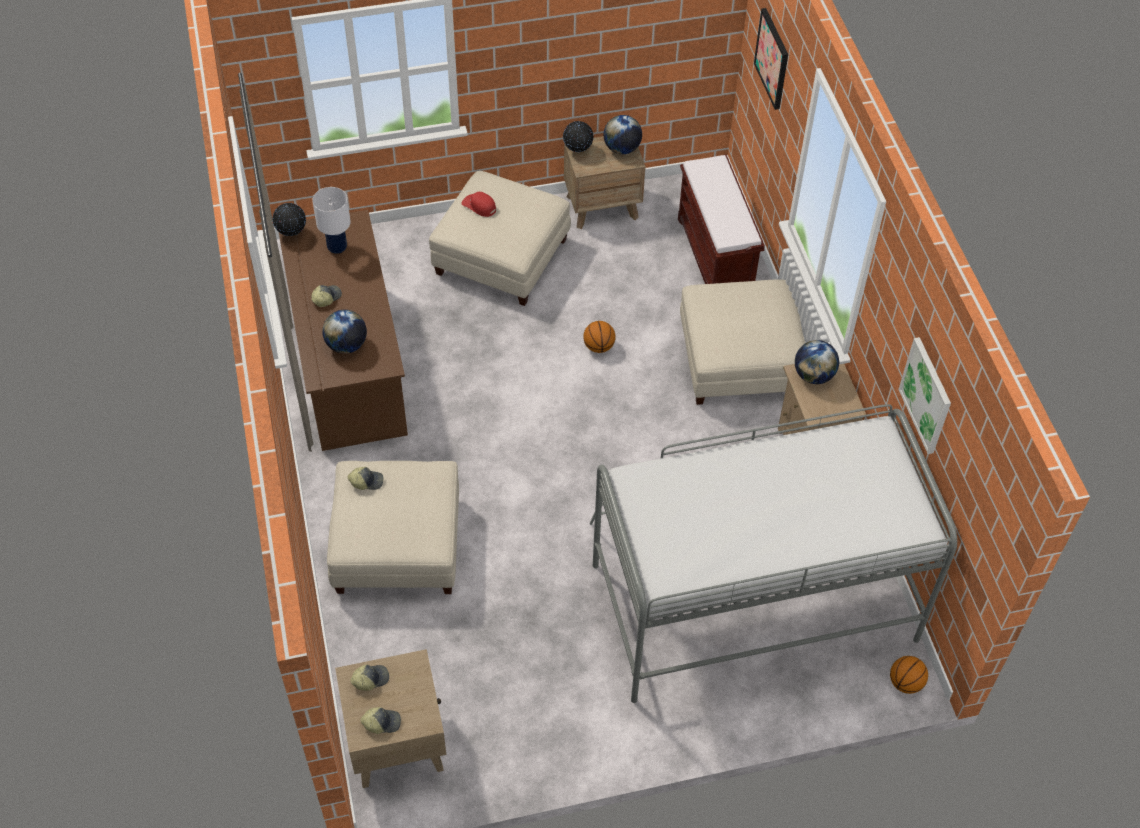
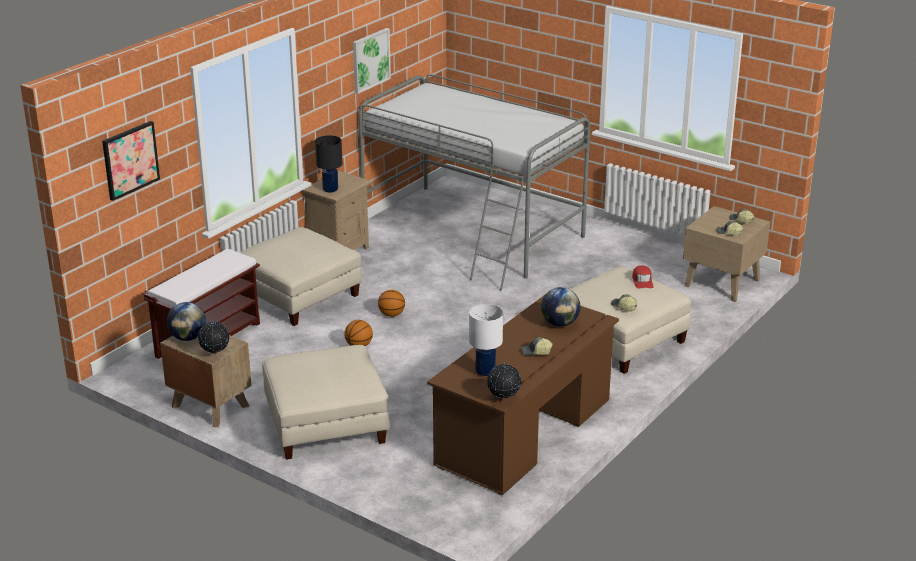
camera: 130 degrees left, 25 degrees down
red cap [462,192,496,217] -> red cap moved to [632,265,654,289]
globe [795,340,839,384] -> black table lamp [315,135,342,193]
basketball [890,656,928,694] -> basketball moved to [378,290,405,317]

